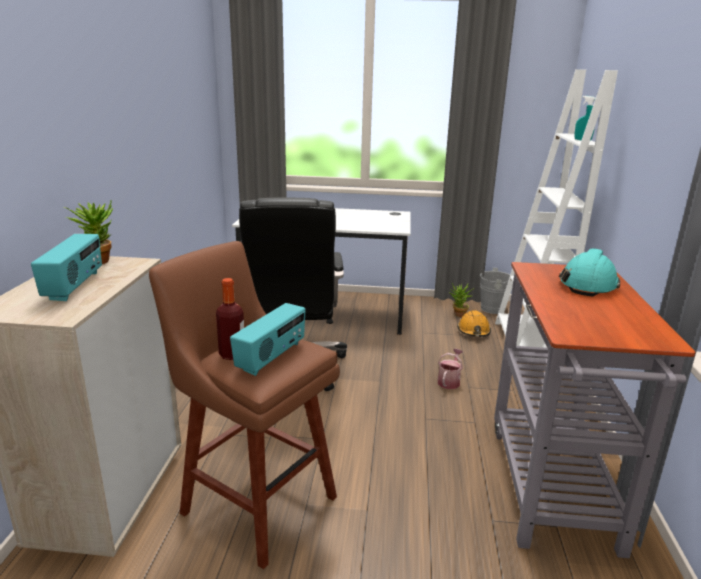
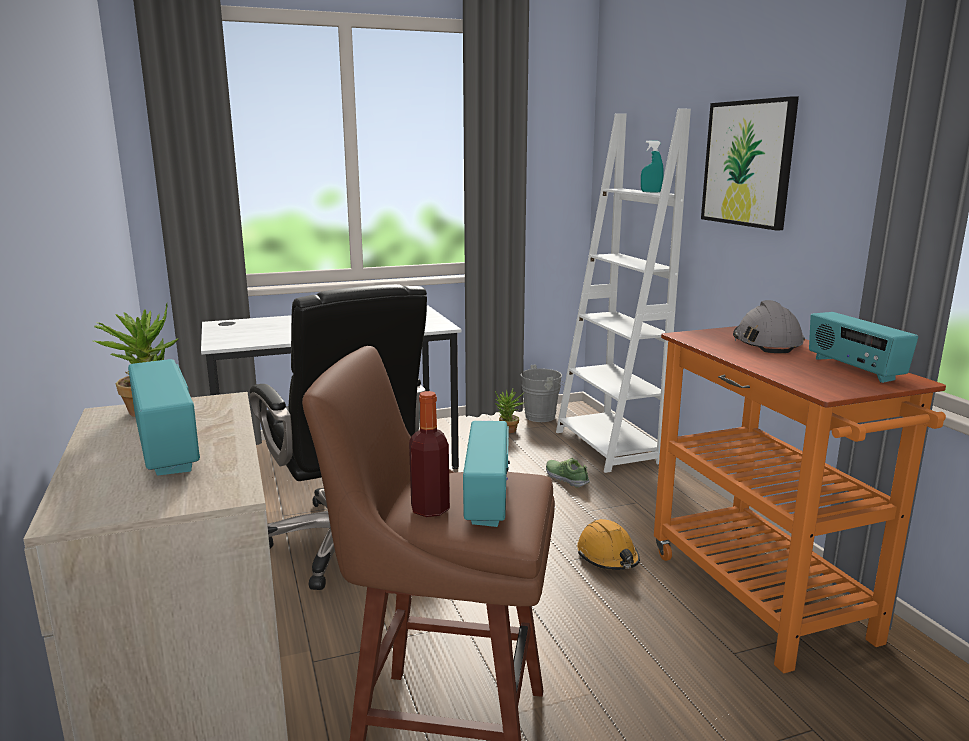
camera: 25 degrees left, 5 degrees down
watering can [438,349,463,389] -> none
orange hard hat [457,310,491,337] -> orange hard hat moved to [577,519,640,570]
grey cart [494,262,696,558] -> orange cart [654,326,946,673]
turquoise hard hat [559,248,620,297] -> grey hard hat [733,300,805,353]
none -> shoe [546,458,590,488]
none -> picture [701,96,799,231]
none -> radio [809,312,918,383]

